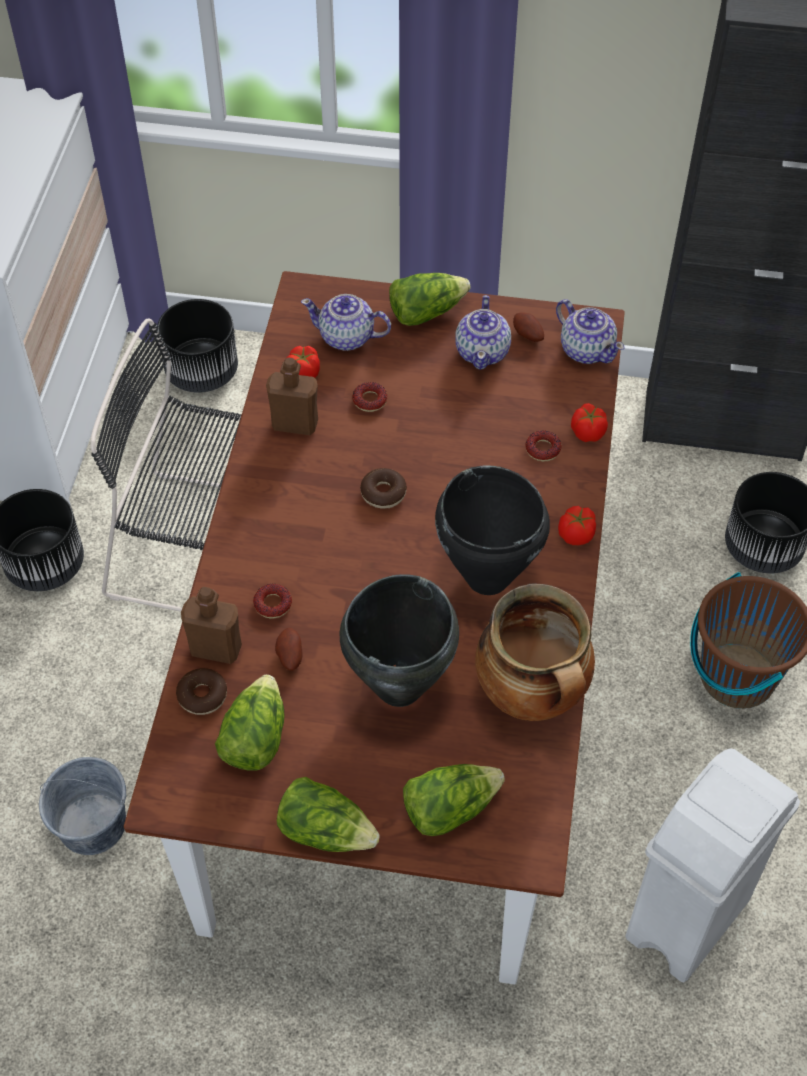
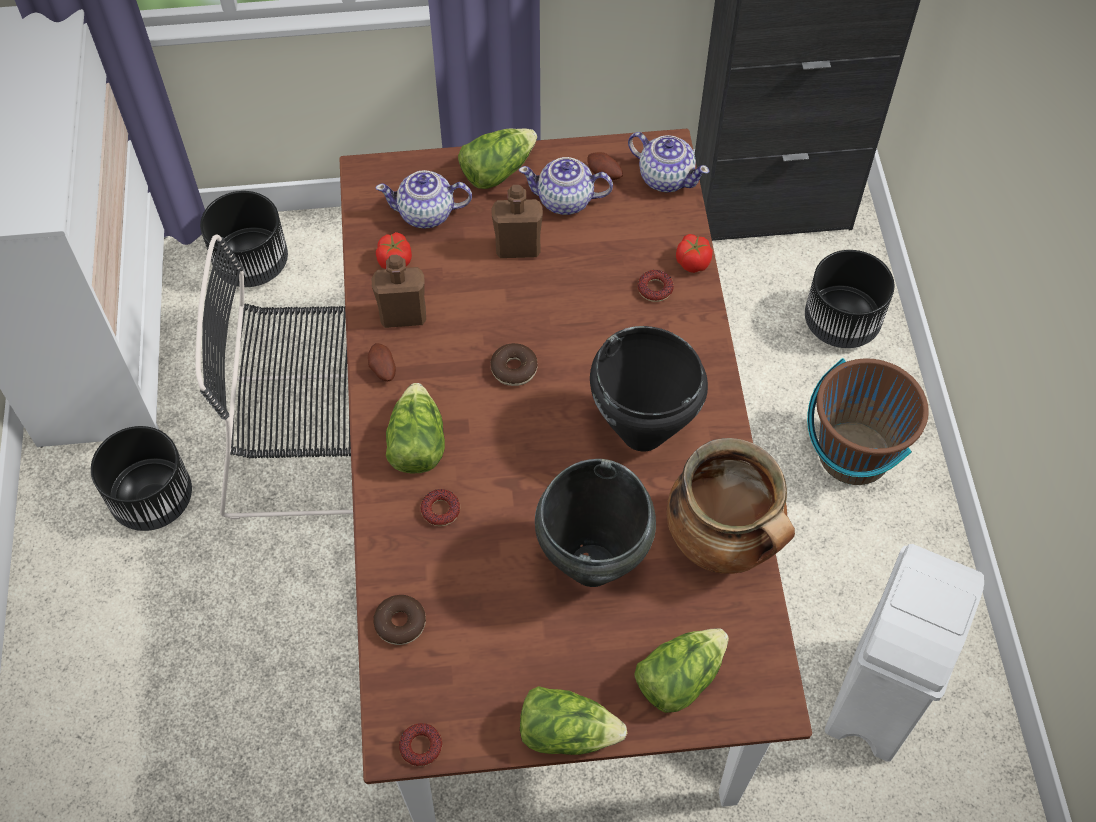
camera: 15 degrees left, 5 degrees up
grey bucket [39,757,126,855] -> none
brown bottle [181,587,242,664] -> brown bottle moved to [492,185,543,258]
lettuce [215,675,285,771] -> lettuce moved to [386,383,445,473]
potato [275,628,303,671] -> potato moved to [368,343,396,381]
donut [353,382,387,412] -> donut moved to [399,723,442,766]
teapot [455,295,511,370] -> teapot turned 105 degrees clockwise [519,157,613,215]
tomato [558,506,596,545] -> none

